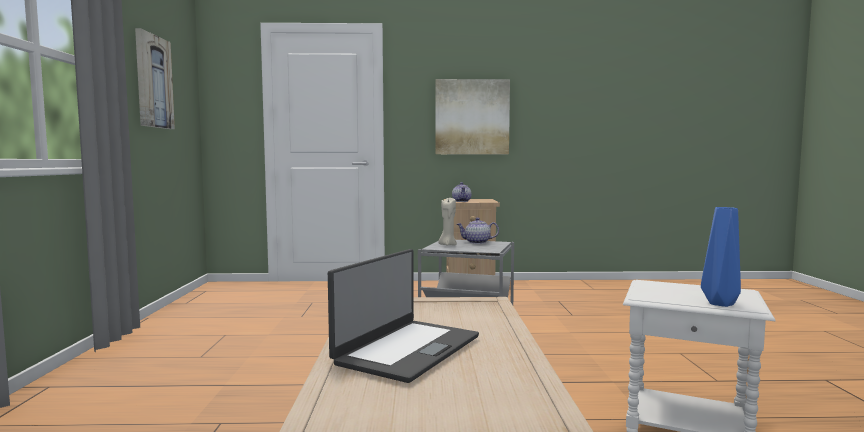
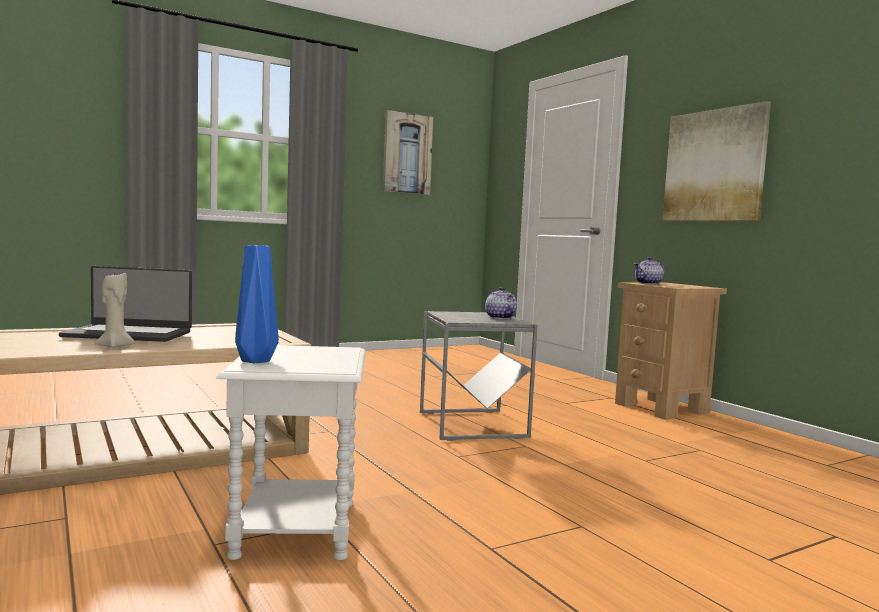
camera: 60 degrees right, 0 degrees up
beige candle [438,197,457,245] -> beige candle moved to [95,272,135,348]

